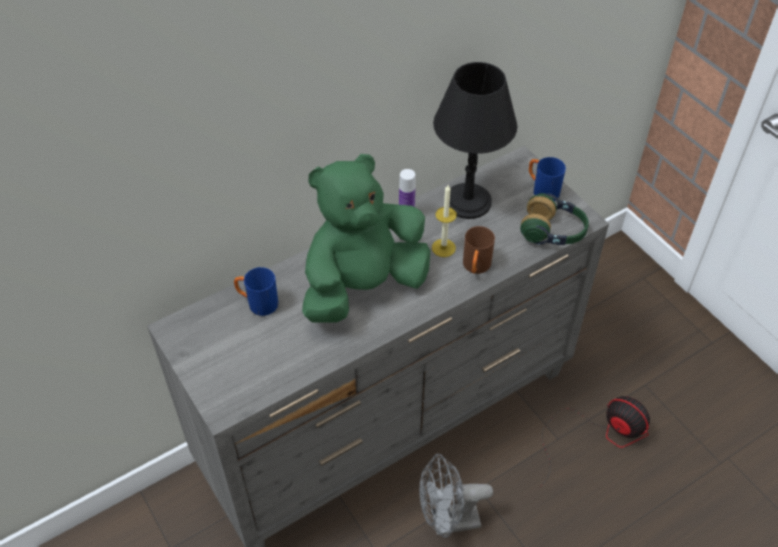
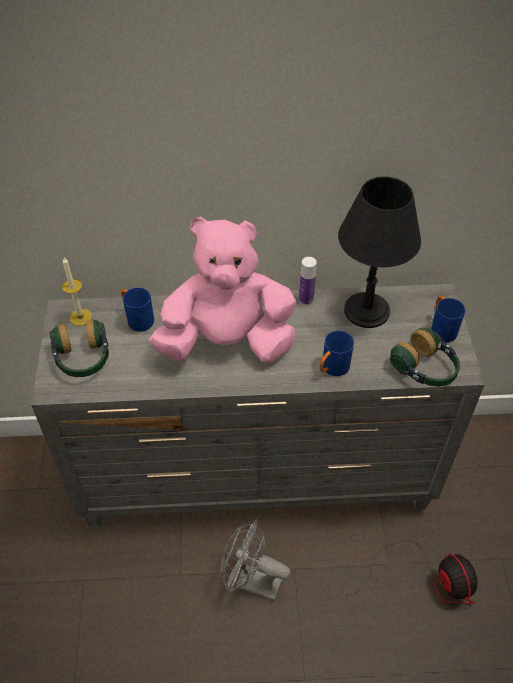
camera: 30 degrees right, 0 degrees up
green plush toy [302,154,430,323] -> pink plush toy [150,217,296,363]
candle [432,185,457,257] -> candle moved to [62,257,92,326]
brown mug [463,226,495,274] -> blue mug [320,331,354,376]
none -> headphones [49,320,109,377]

